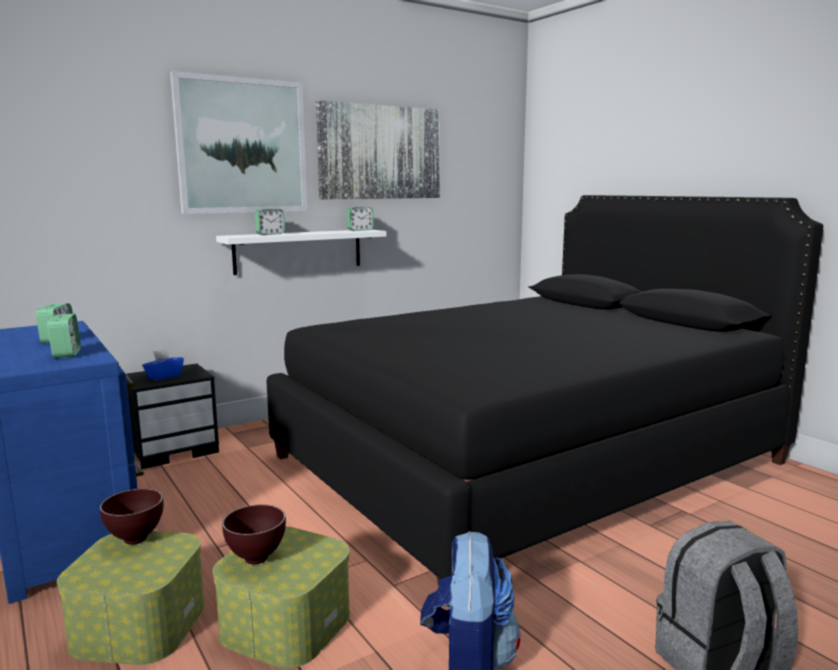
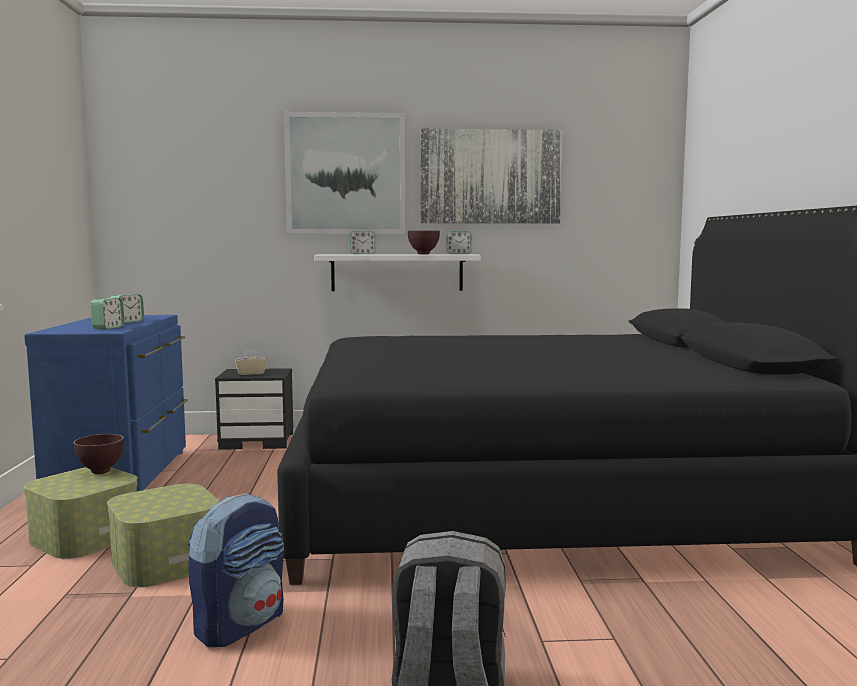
camera: 30 degrees right, 5 degrees down
blue tissue box [142,349,184,381] -> beige tissue box [235,350,267,375]
brown bowl [222,505,286,564] -> brown bowl moved to [408,230,440,254]

